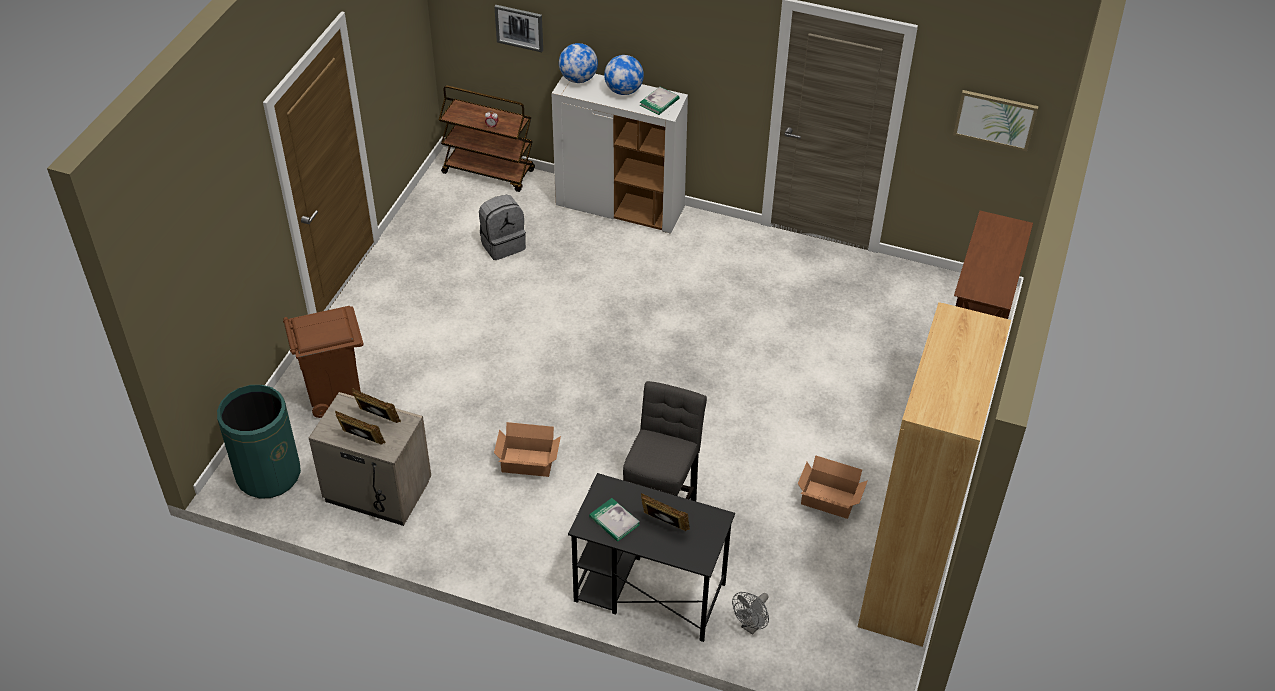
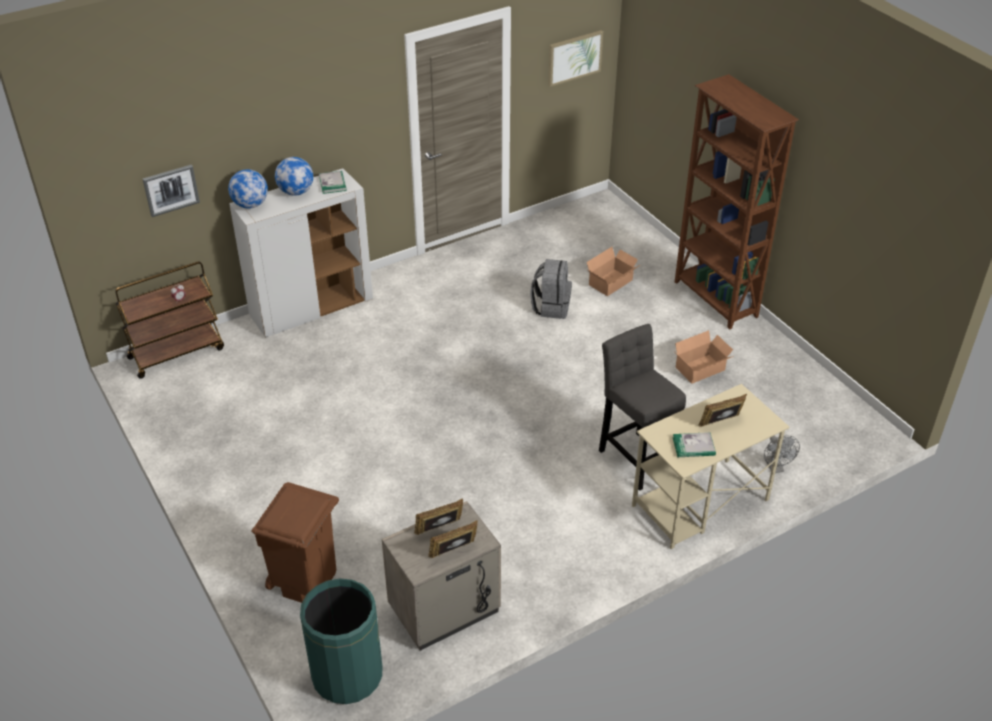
camera: 50 degrees left, 5 degrees down
grey backpack [479,195,526,260] -> grey backpack moved to [530,259,572,319]
cardboard box [494,422,561,477] -> cardboard box moved to [587,247,640,296]
black desk [568,473,735,642] -> beige desk [632,384,789,549]
brown bookcase [858,302,1011,647] -> none

